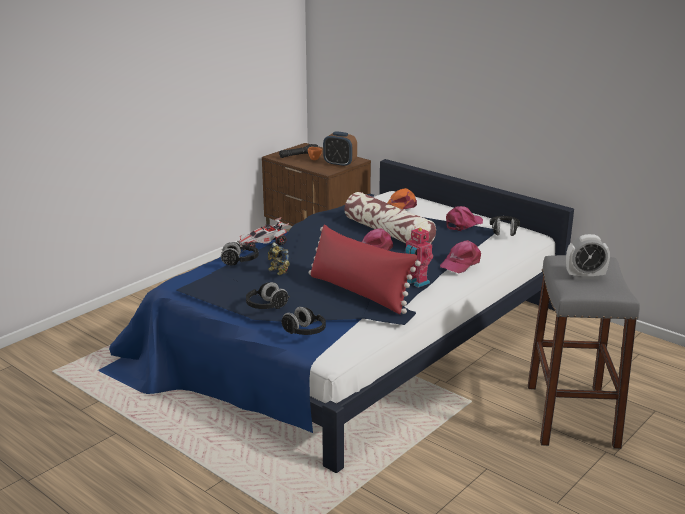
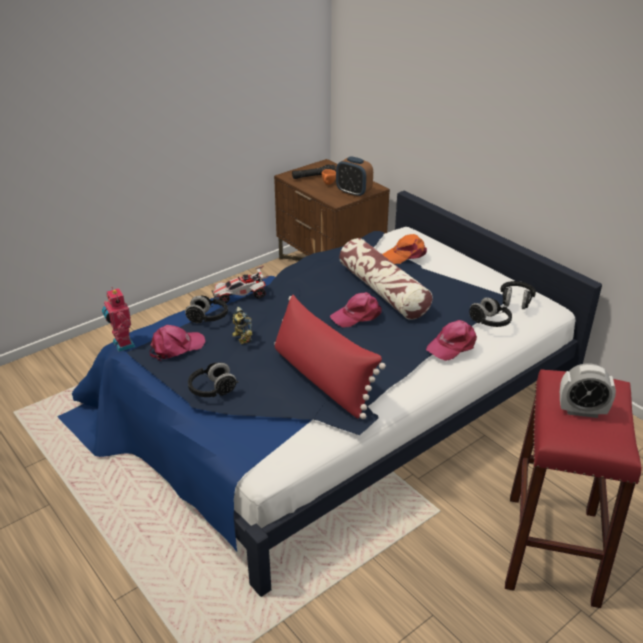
camera: 10 degrees right, 10 degrees up
black headphones [282,307,326,335] -> black headphones moved to [469,297,512,327]
toy robot [405,228,433,288] -> toy robot moved to [102,287,135,352]
pink cap [446,206,483,231] -> pink cap moved to [150,325,206,361]
grey stool [528,255,640,449] -> red stool [505,370,642,608]

